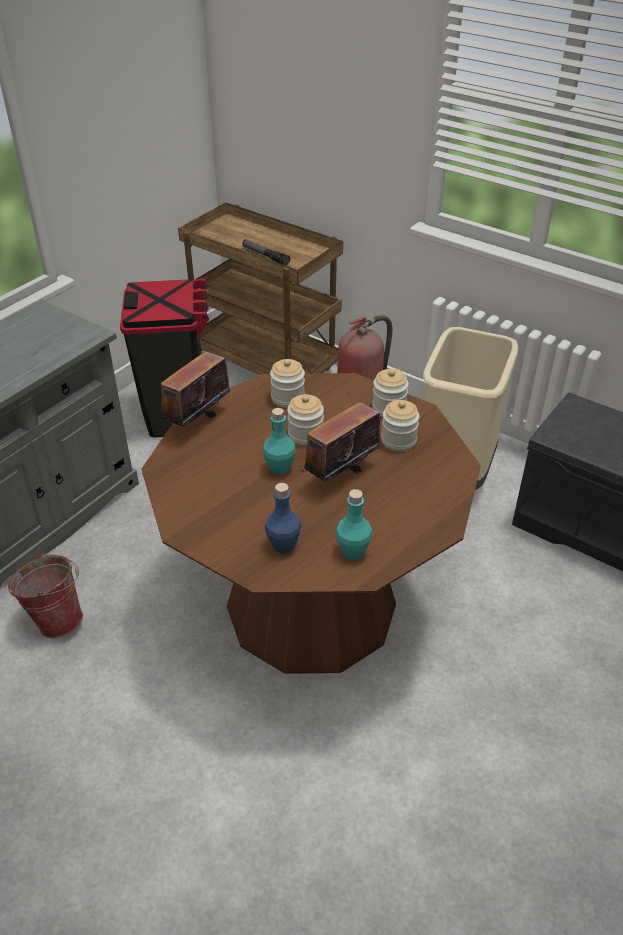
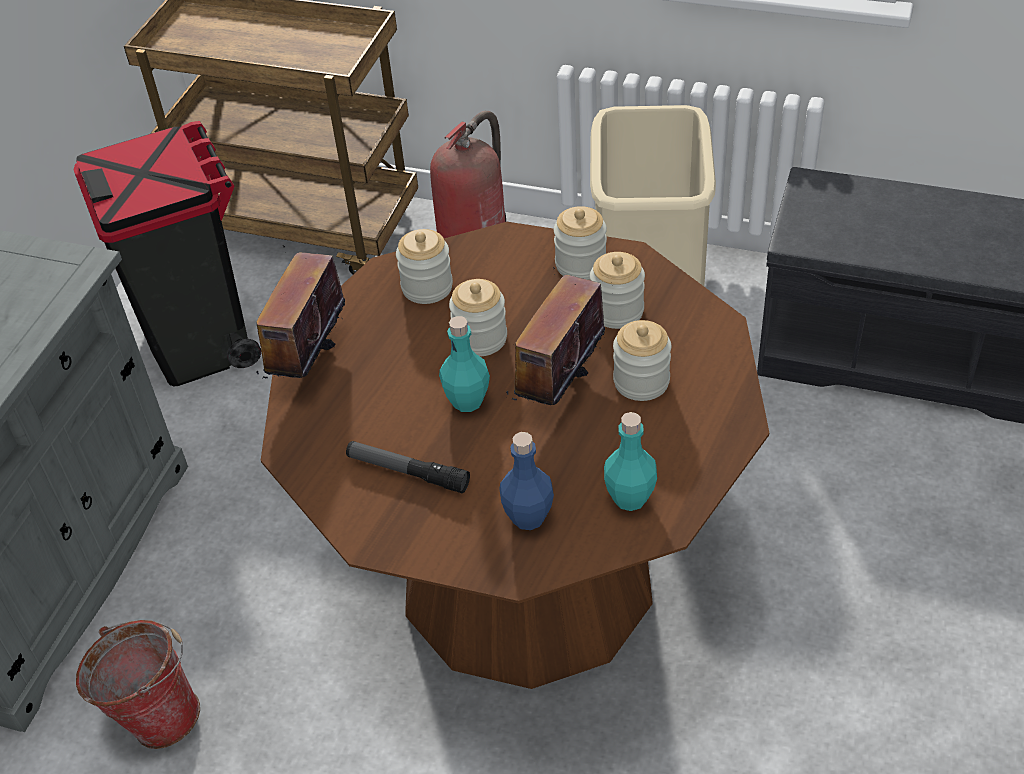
camera: 15 degrees left, 5 degrees up
flashlight [242,239,290,266] -> flashlight moved to [346,441,470,493]
none -> jar [613,320,671,401]

